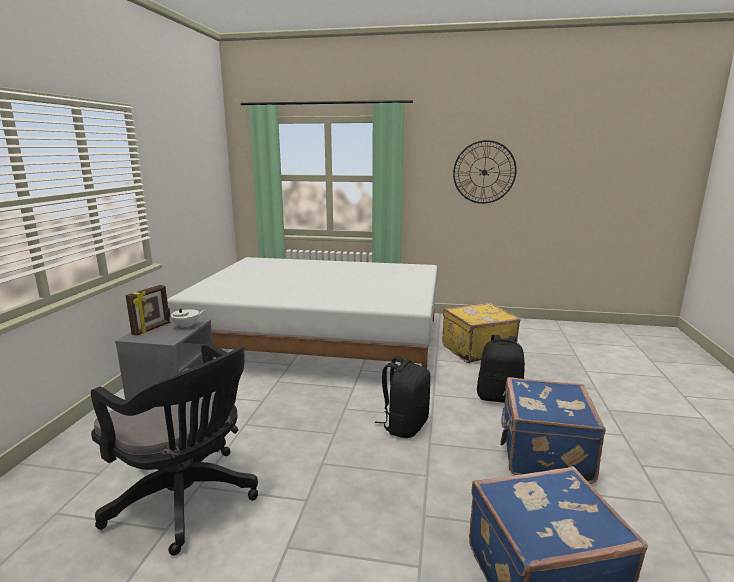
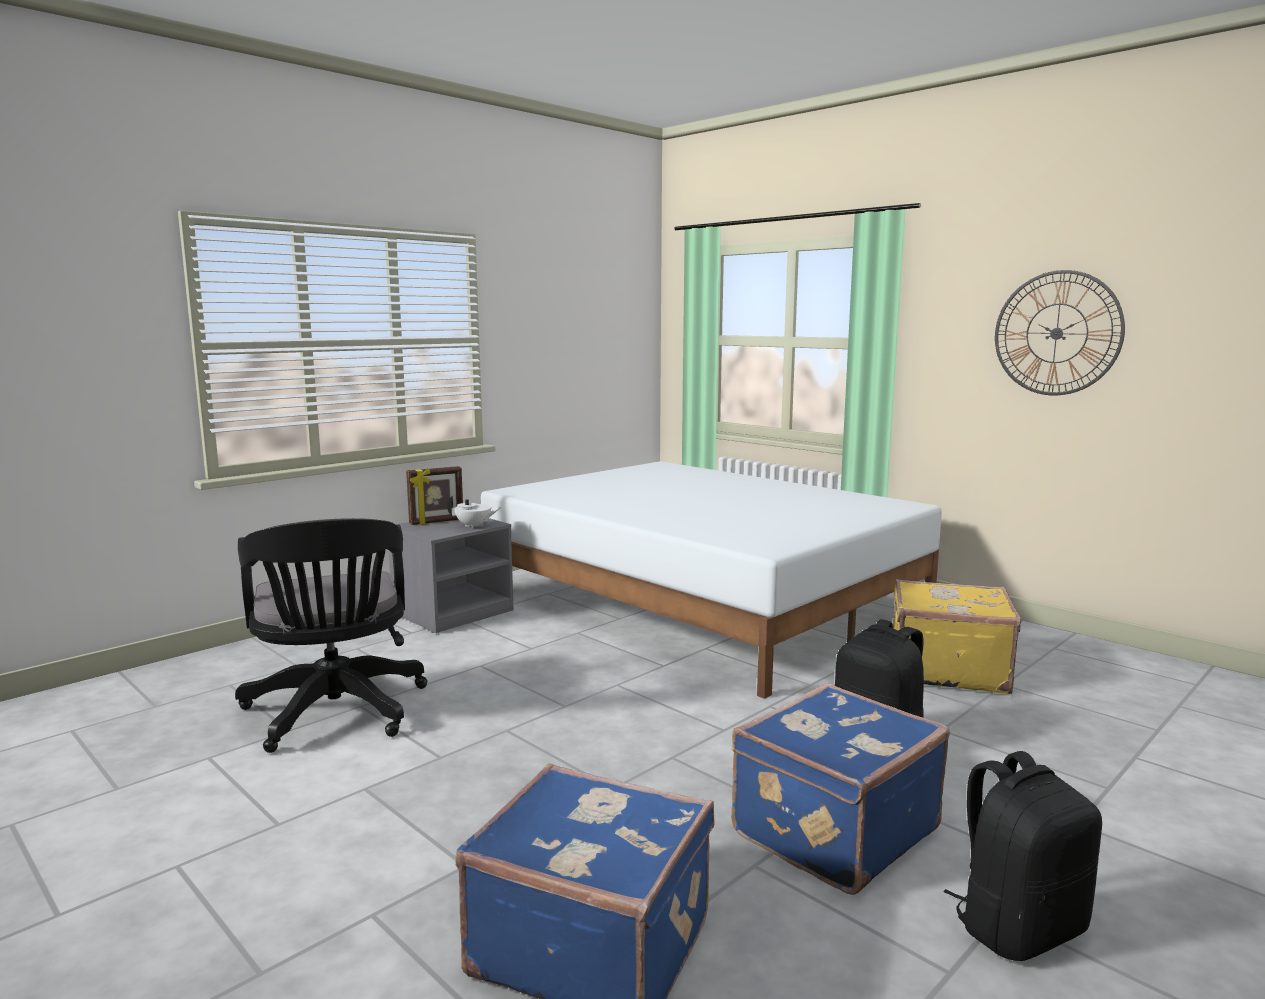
camera: 35 degrees right, 5 degrees down
black backpack [375,356,430,438] -> black backpack moved to [943,751,1102,961]

